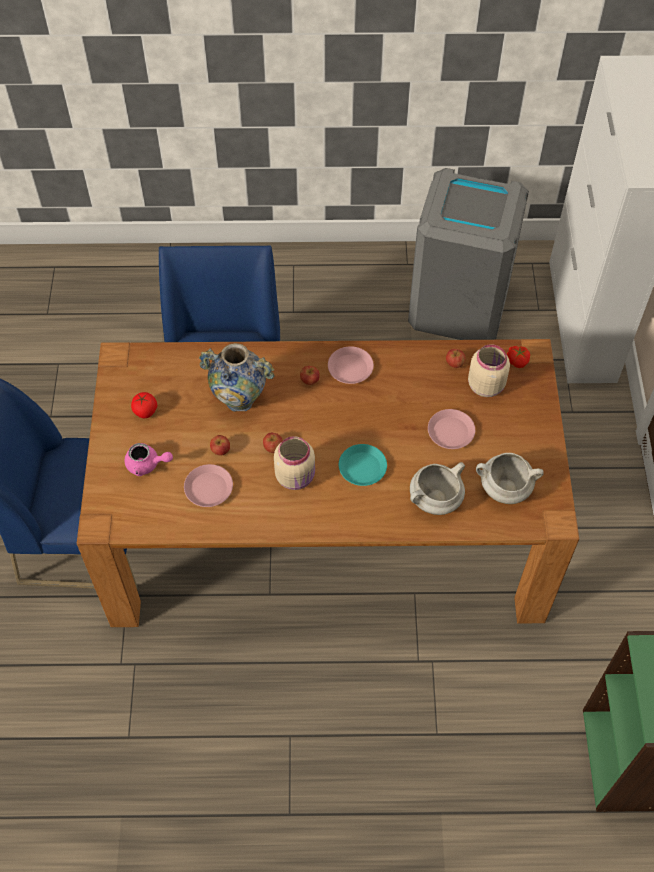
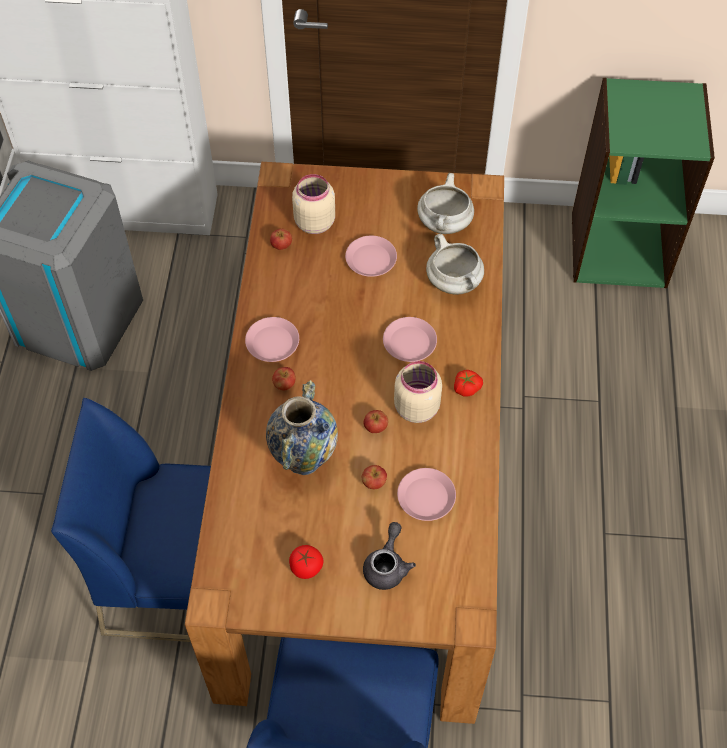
camera: 85 degrees left, 0 degrees up
pink teapot [125,443,173,476] -> grey teapot [363,522,416,590]
turquoise plate [339,444,387,486] -> pink plate [383,317,437,362]
tomato [507,346,530,368] -> tomato moved to [454,370,483,397]

